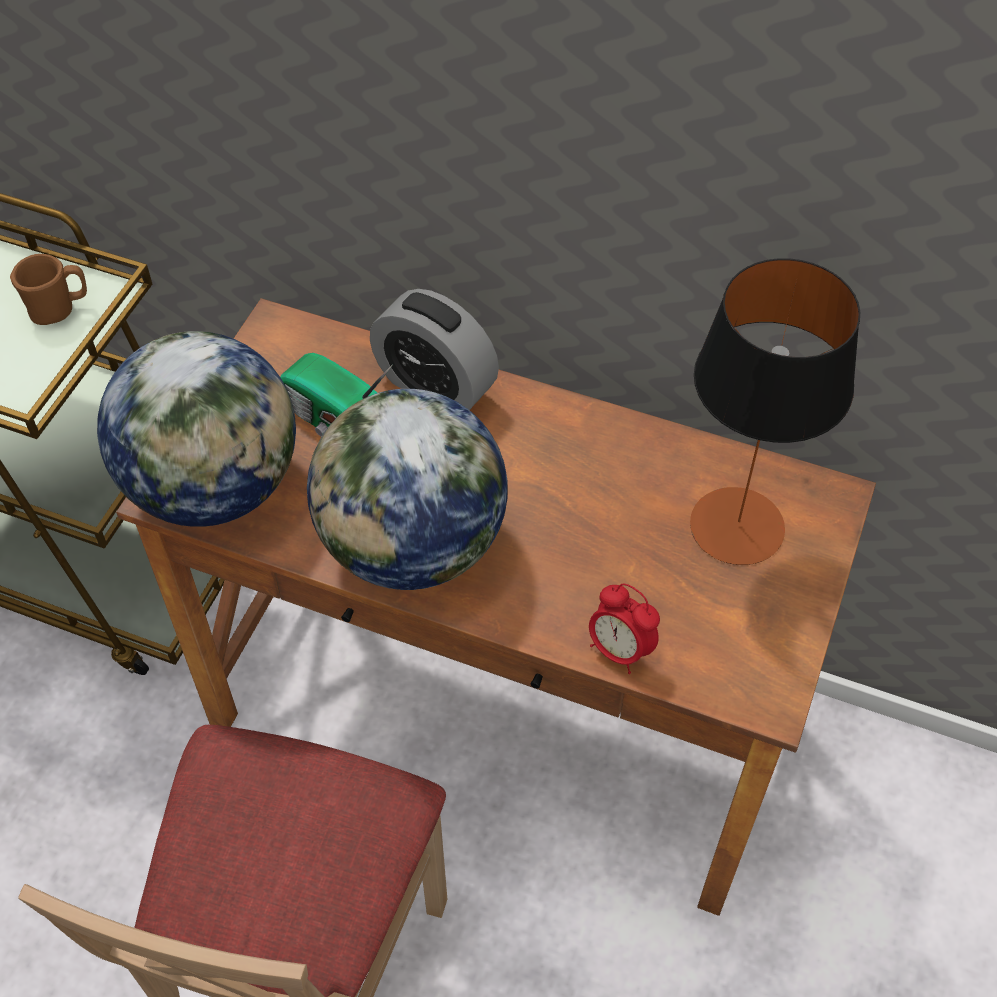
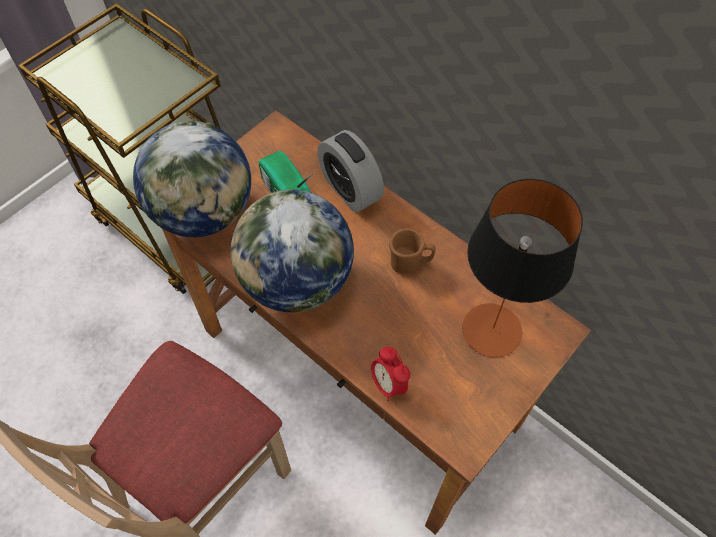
camera: 20 degrees right, 5 degrees up
brown mug [10,254,87,325] -> brown mug moved to [389,229,435,274]

